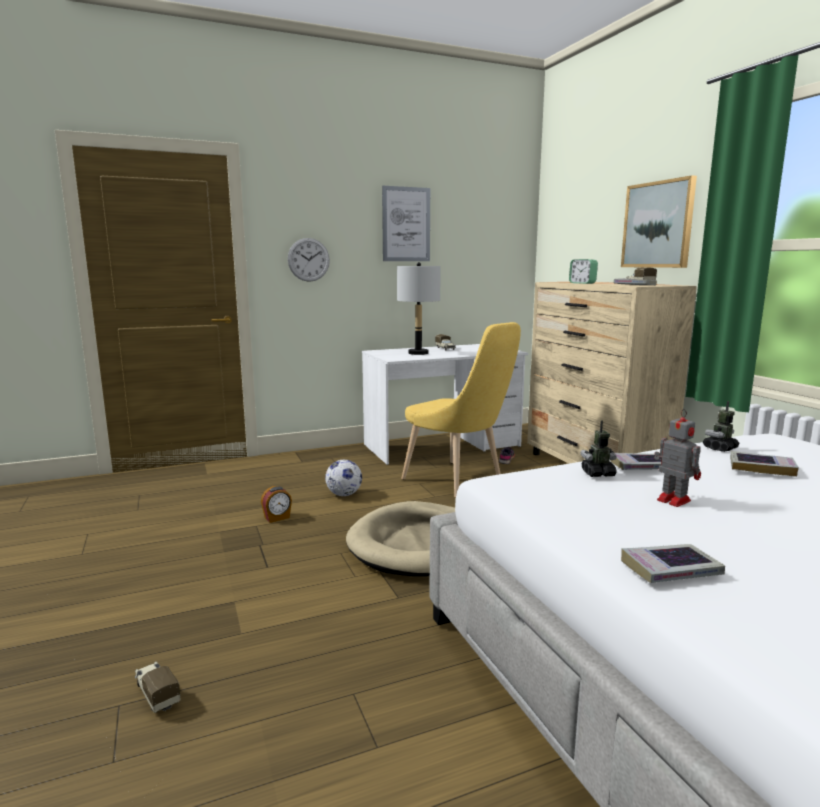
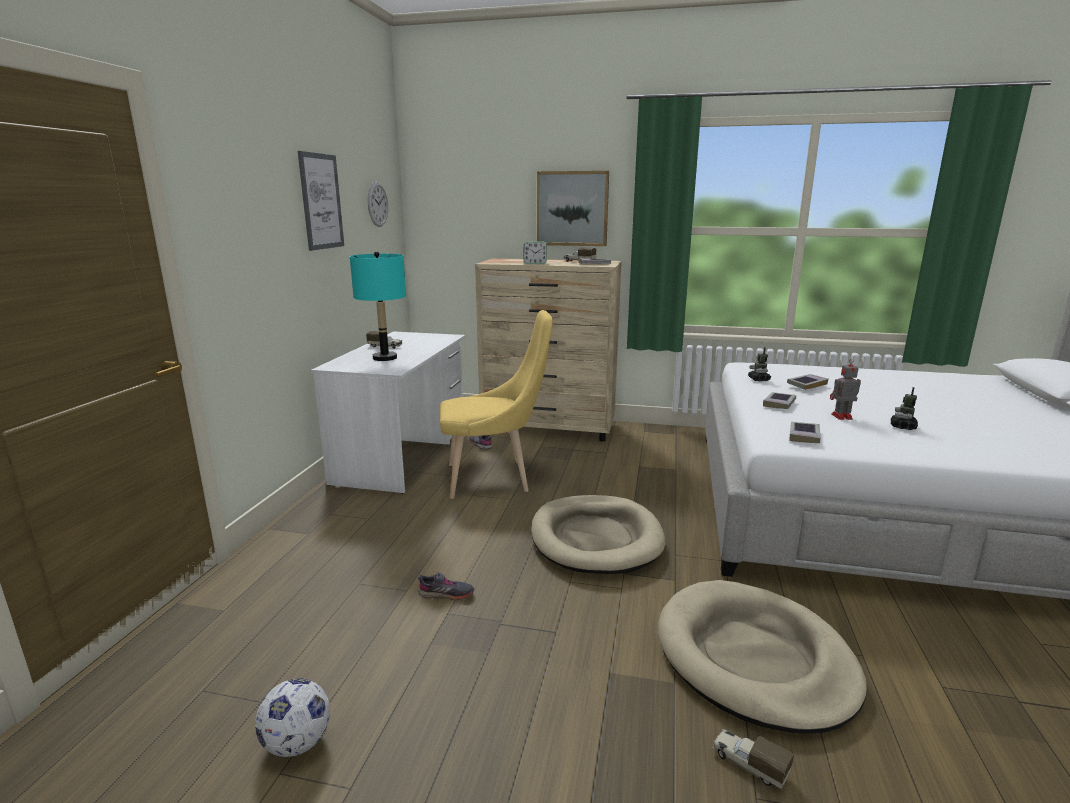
camera: 55 degrees left, 5 degrees up
toy truck [135,661,181,713] -> toy truck turned 45 degrees clockwise [712,729,794,789]
alarm clock [261,486,292,523] -> grey shoe [418,572,474,600]
wall clock [288,238,330,282] -> wall clock moved to [368,182,388,227]
football [325,460,362,496] -> football moved to [255,678,330,757]
grey table lamp [397,262,441,355] -> turquoise table lamp [350,251,406,361]
toy robot [580,420,617,477] -> toy robot moved to [891,387,918,430]
book [621,544,725,583] -> book moved to [789,422,821,443]
none -> beige dog bed [658,580,867,734]

